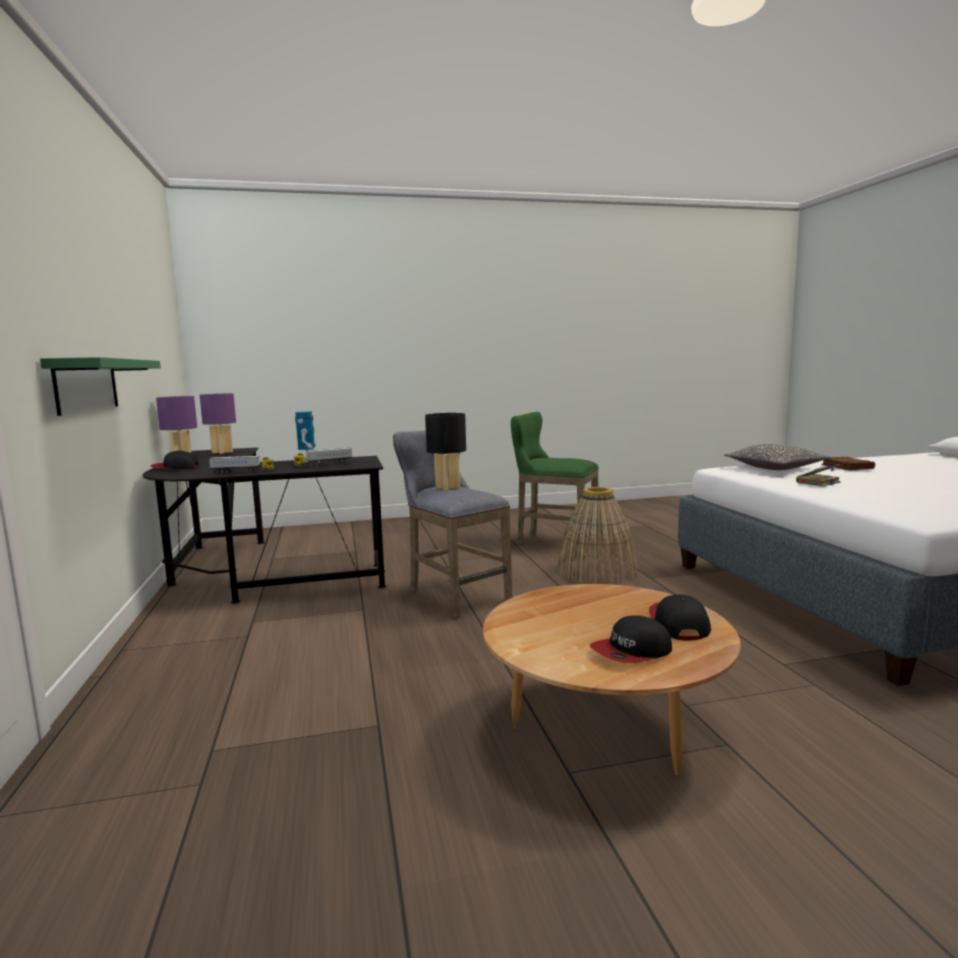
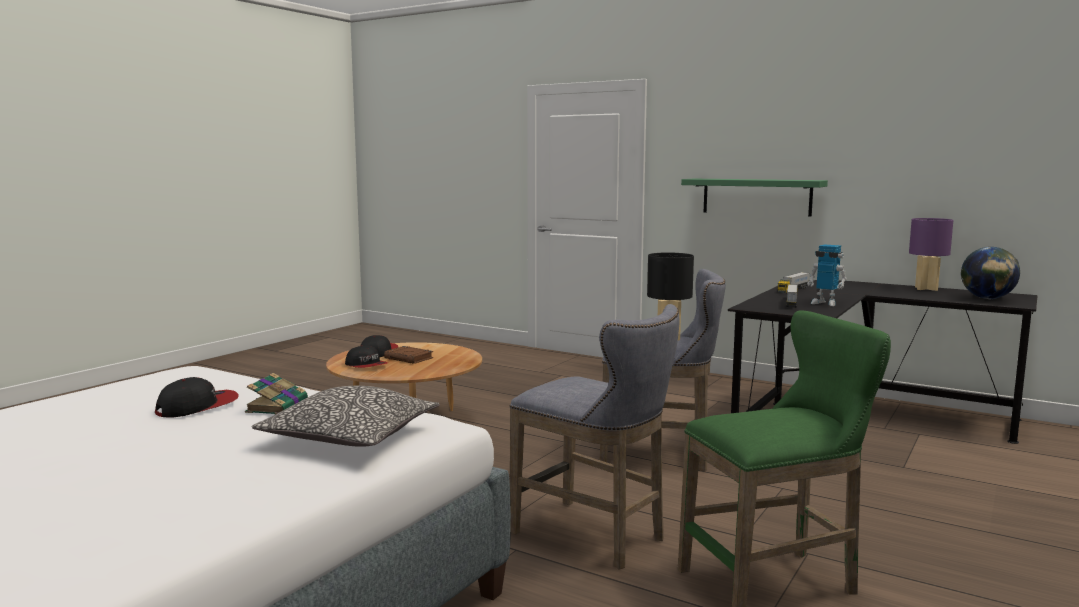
camera: 135 degrees right, 0 degrees up
cap [150,451,200,470] -> cap moved to [155,377,239,418]
purple table lamp [199,393,236,454] -> globe [961,247,1020,299]
basket [558,487,638,584] -> grey stool [510,304,680,570]
brown book [821,457,875,471] -> brown book moved to [384,346,433,364]

